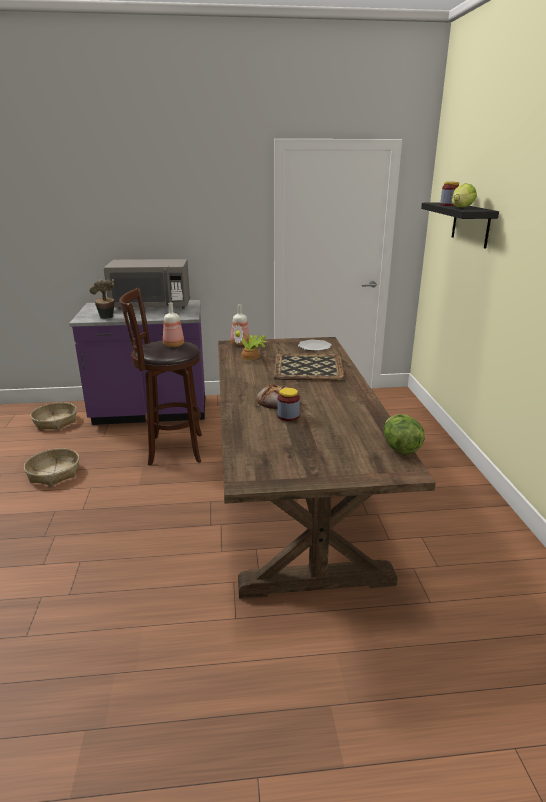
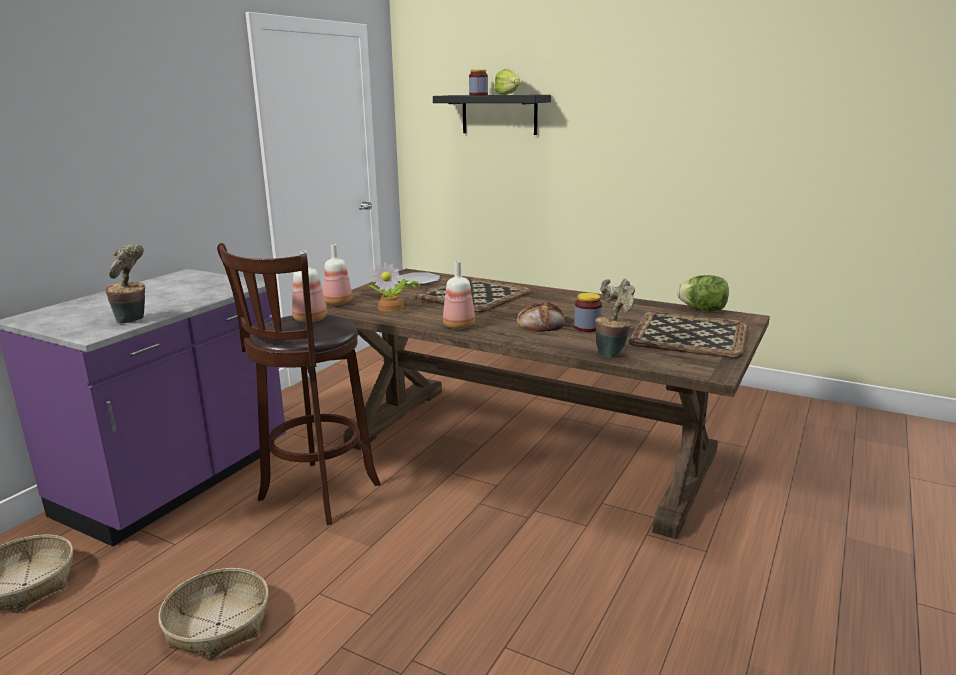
camera: 55 degrees left, 5 degrees down
grey microwave [104,259,190,309] -> none
none -> bottle [443,261,475,329]
none -> potted plant [595,279,635,358]
none -> tray [629,311,748,358]

